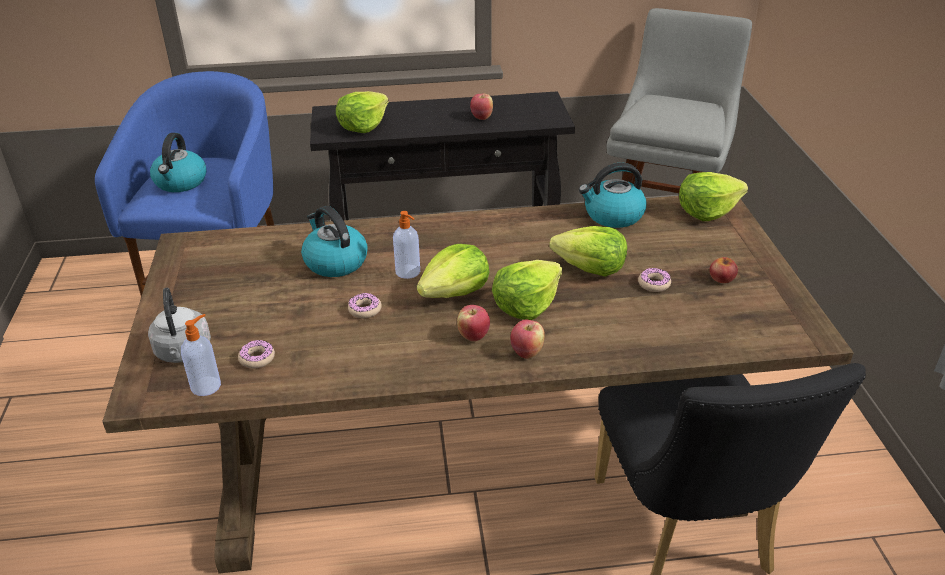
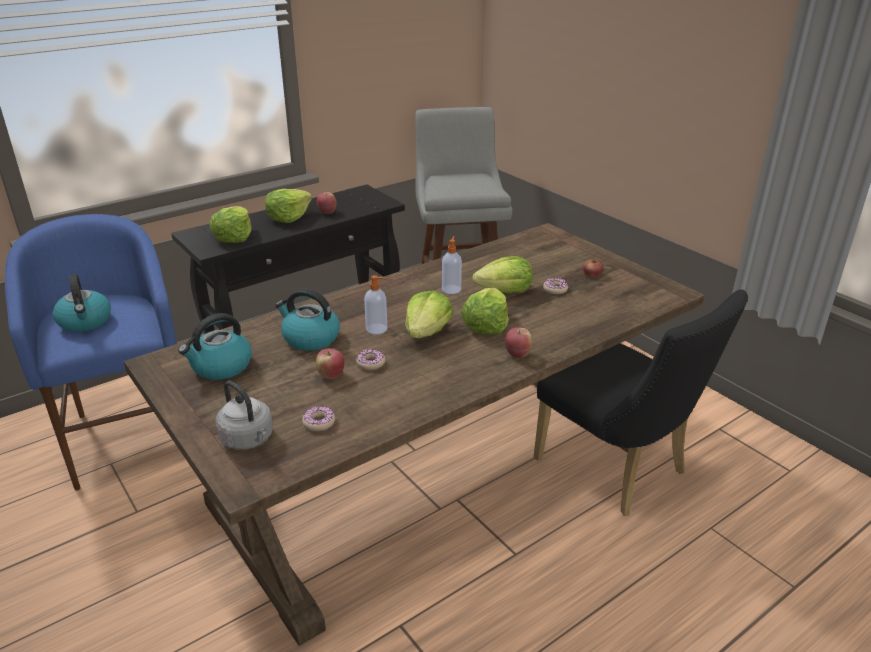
camera: 30 degrees left, 5 degrees down
soap dispenser [181,314,221,396] -> soap dispenser moved to [442,236,462,294]
apple [457,305,490,341] -> apple moved to [316,348,344,379]
kettle [579,163,647,228] -> kettle moved to [178,313,252,380]
lettuce [679,172,748,221] -> lettuce moved to [265,189,312,223]

